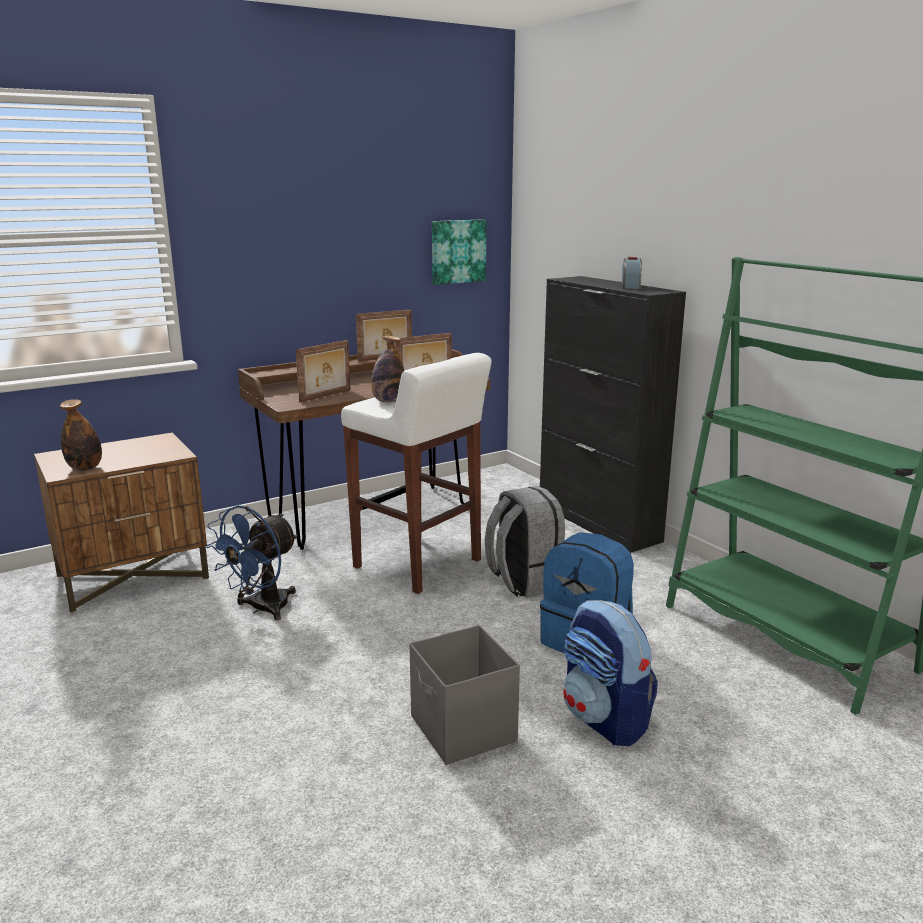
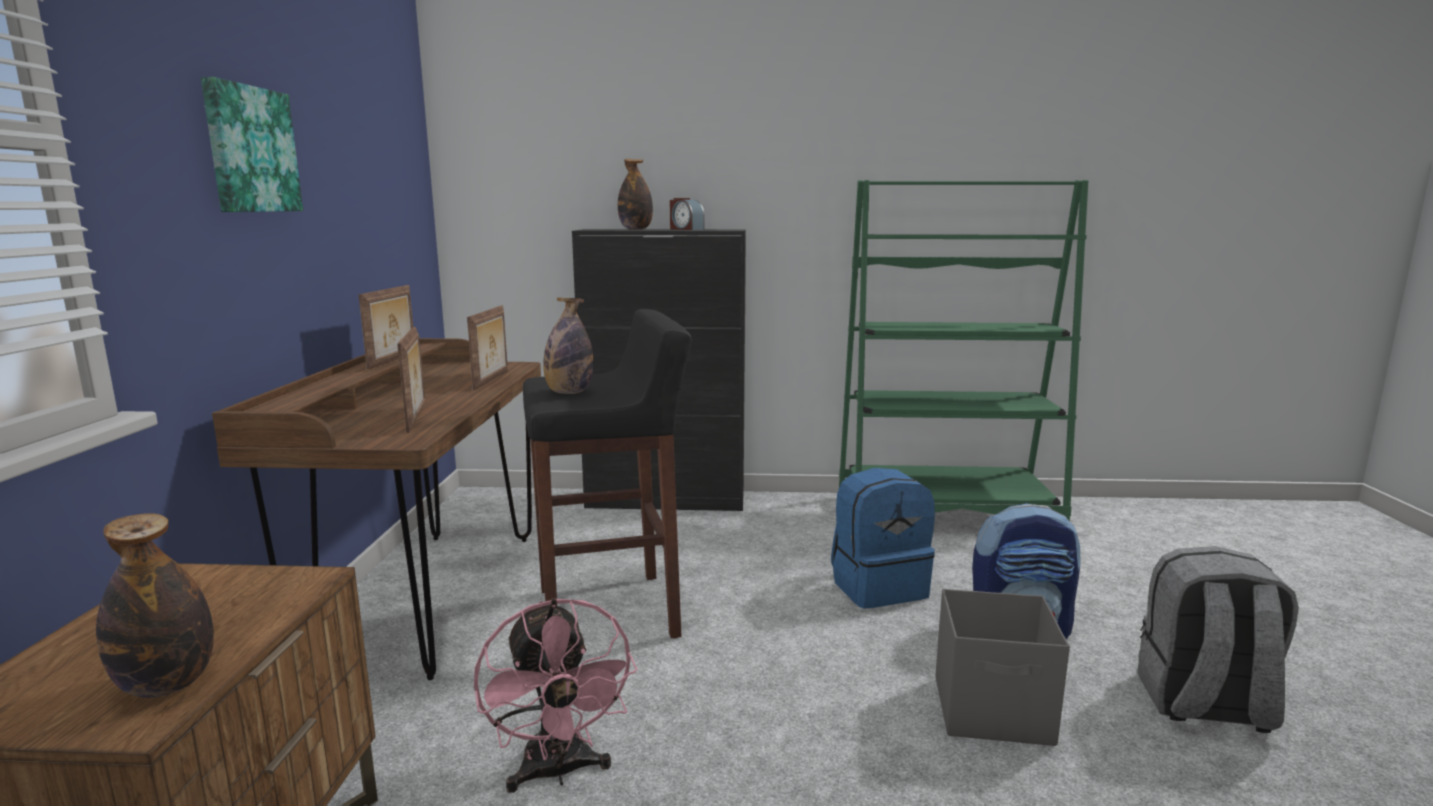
camera: 55 degrees left, 5 degrees down
blue fan [206,505,298,620] -> pink fan [474,598,637,793]
white stool [341,353,491,594] -> black stool [523,309,692,639]
picture [432,219,487,285] -> picture moved to [201,77,303,212]
grey backpack [485,486,565,598] -> grey backpack moved to [1137,546,1299,733]
none -> bottle [618,159,653,230]

